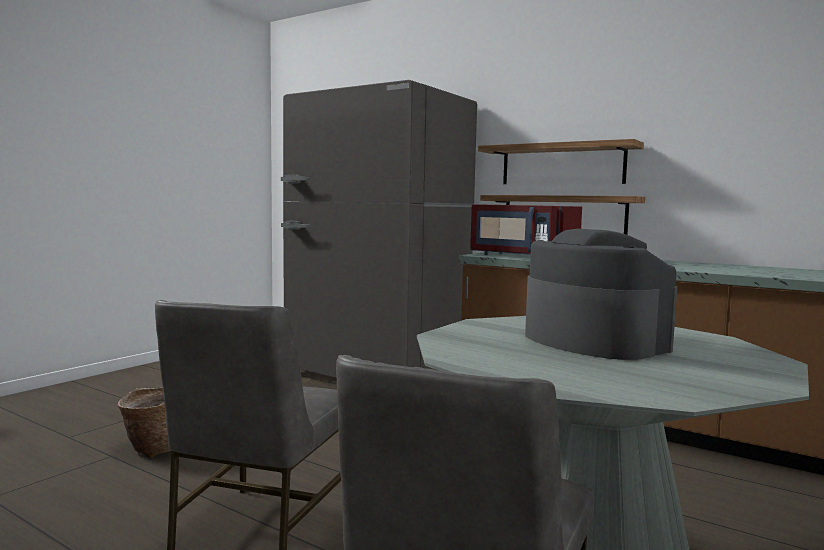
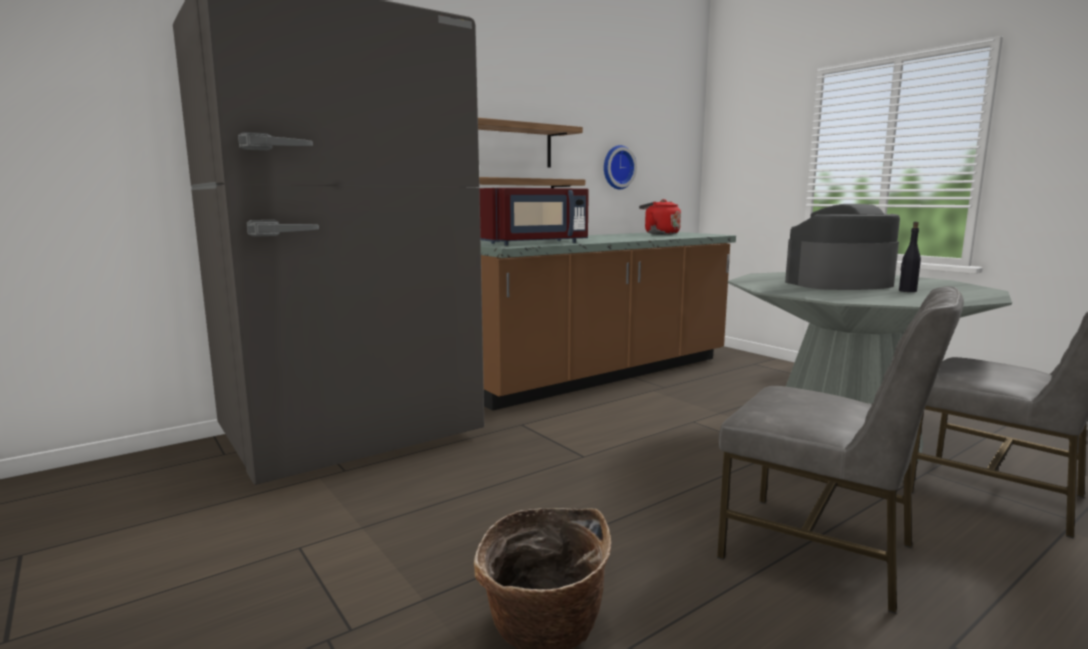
camera: 70 degrees left, 5 degrees up
none -> wall clock [604,145,637,190]
none -> red kettle [639,199,681,235]
none -> black bottle [899,222,921,292]

